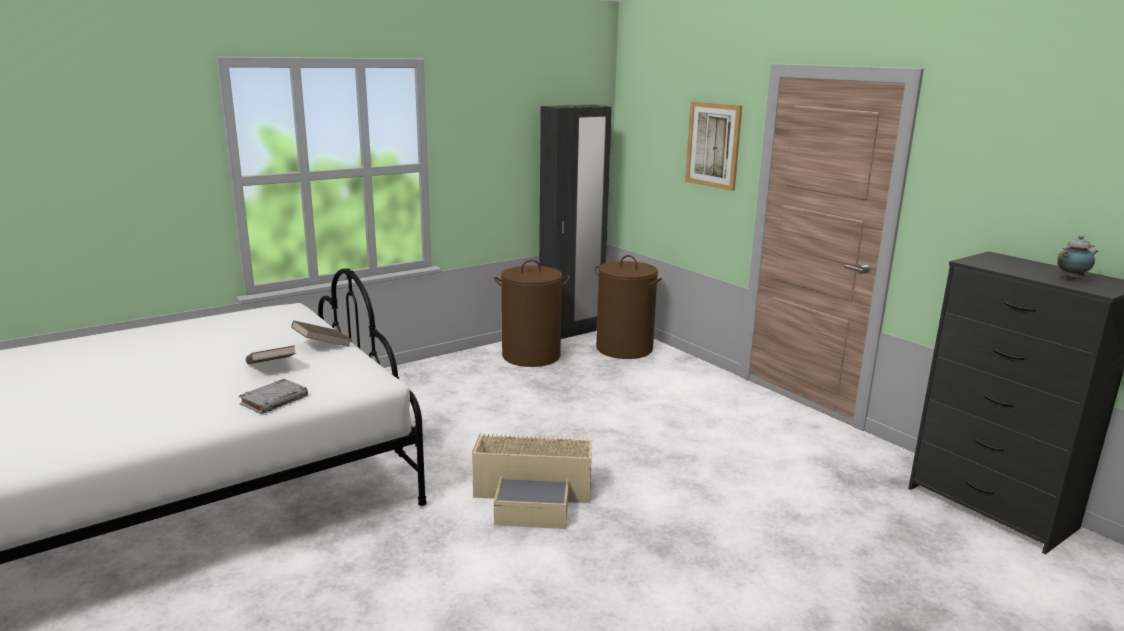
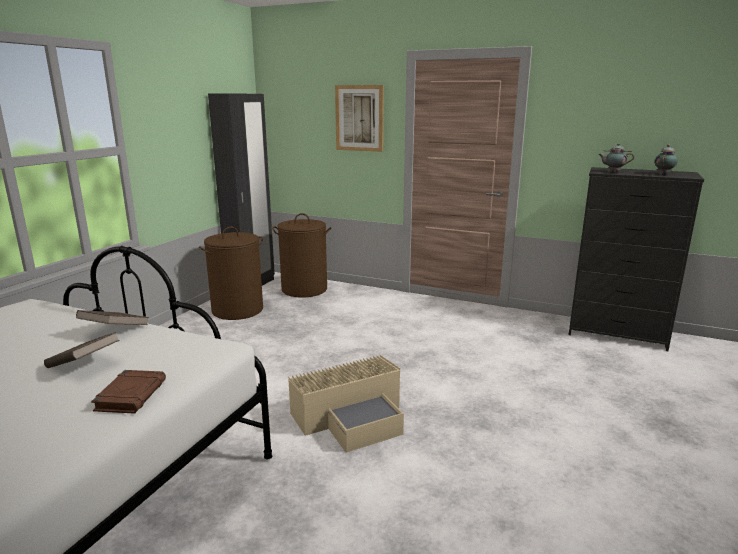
camera: 30 degrees left, 0 degrees up
grey book [239,379,308,414] -> brown book [91,370,166,413]
none -> teapot [598,143,634,172]

